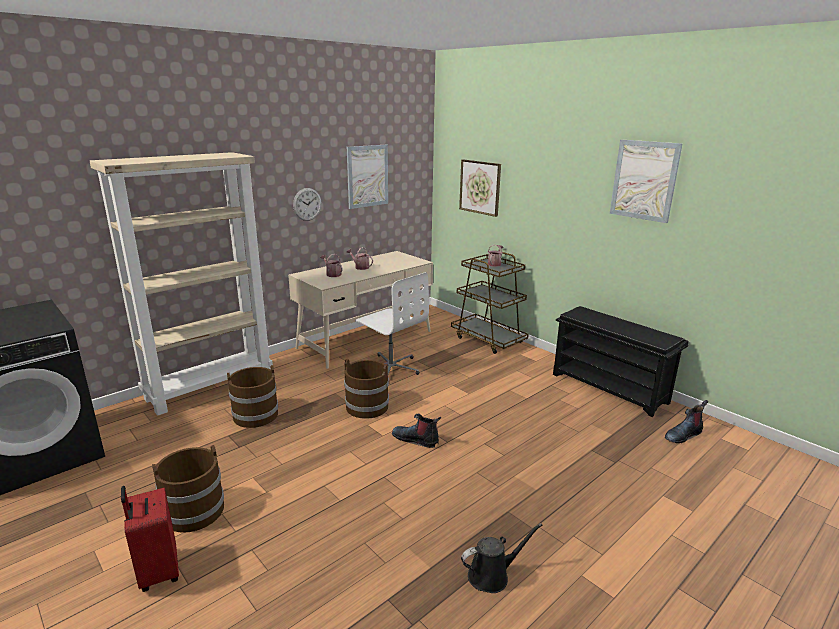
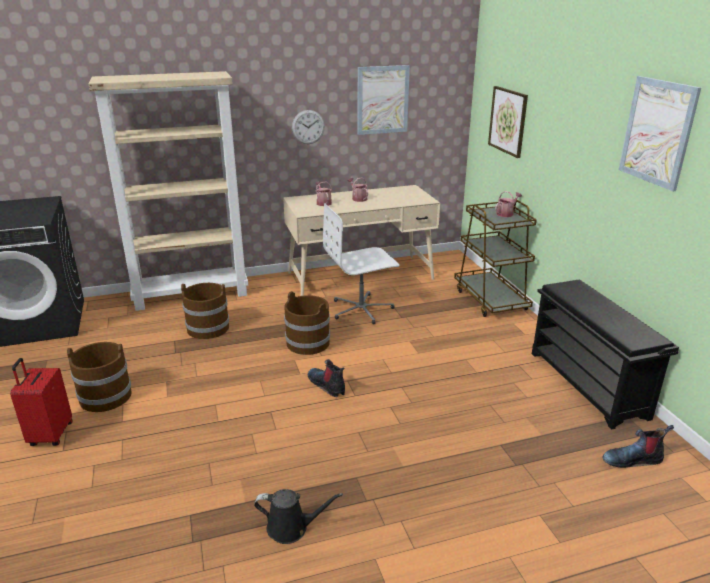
camera: 25 degrees right, 5 degrees up
white office chair [355,272,429,375] -> white office chair turned 90 degrees clockwise [323,203,399,324]

